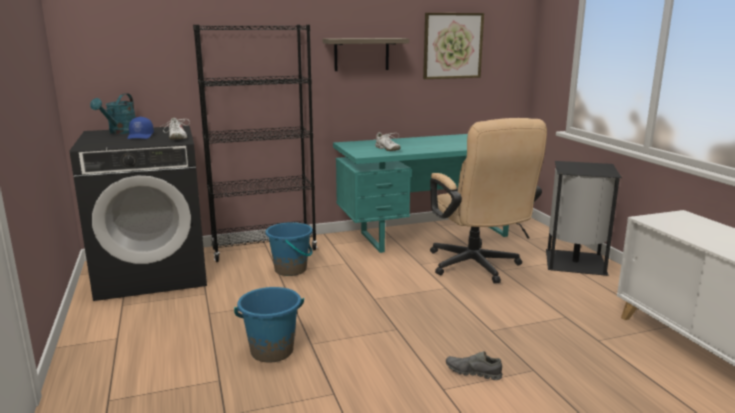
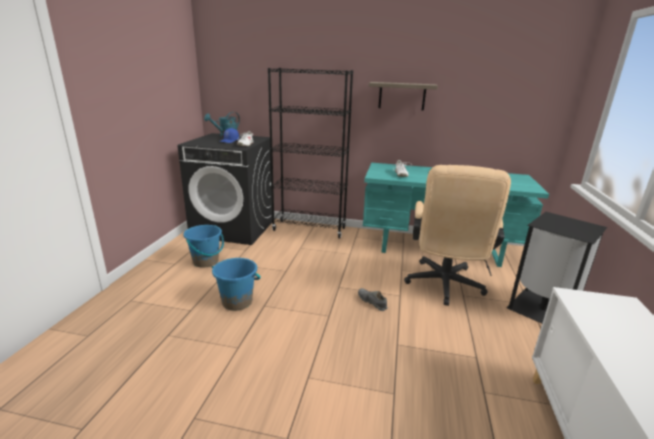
camera: 30 degrees right, 5 degrees up
blue bucket [265,222,313,276] -> blue bucket moved to [183,225,224,268]
picture [423,13,484,79] -> none
grey shoe [446,351,503,380] -> grey shoe moved to [358,288,388,311]

